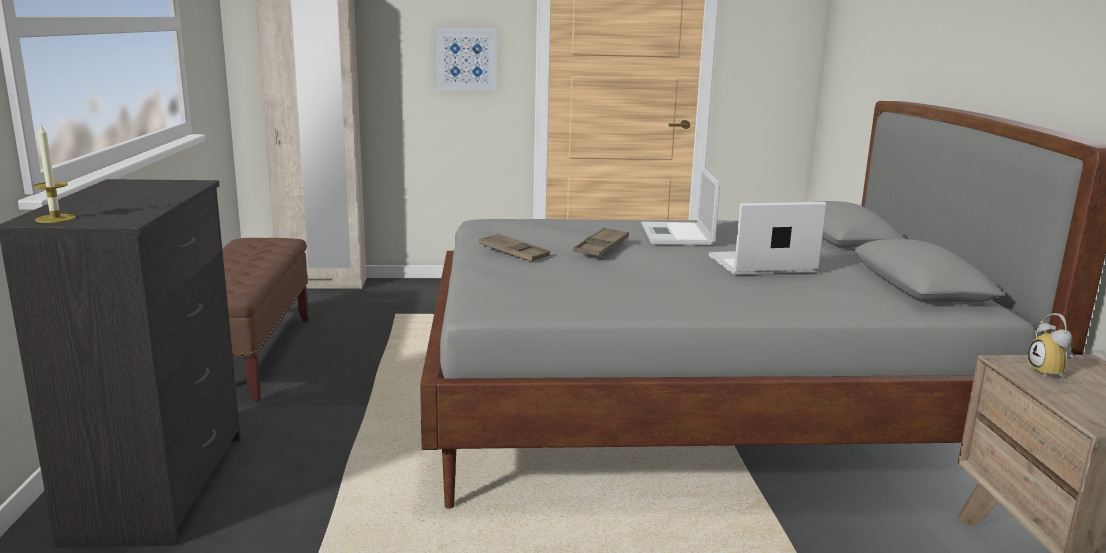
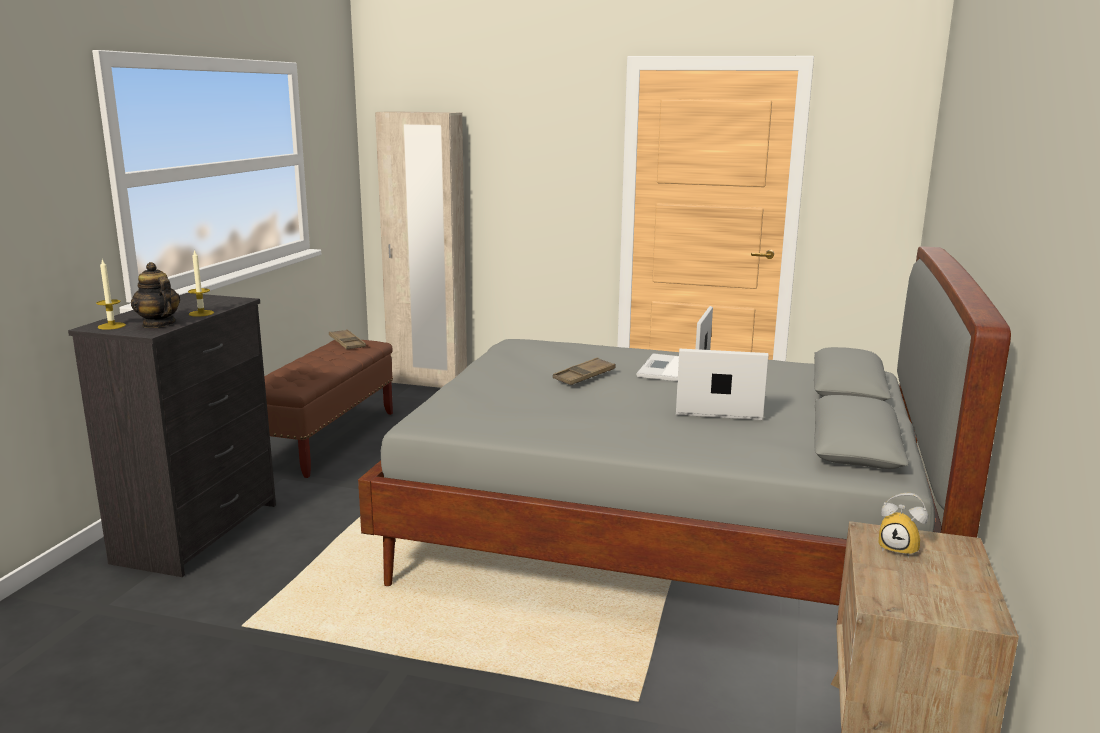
camera: 20 degrees right, 0 degrees up
picture [435,28,497,91] -> none
brown tray [479,234,550,261] -> brown tray moved to [329,329,366,349]
alarm clock [1027,313,1074,380] -> alarm clock turned 75 degrees counterclockwise [878,493,928,558]
none -> teapot [131,262,180,328]
none -> candle [188,249,214,317]

